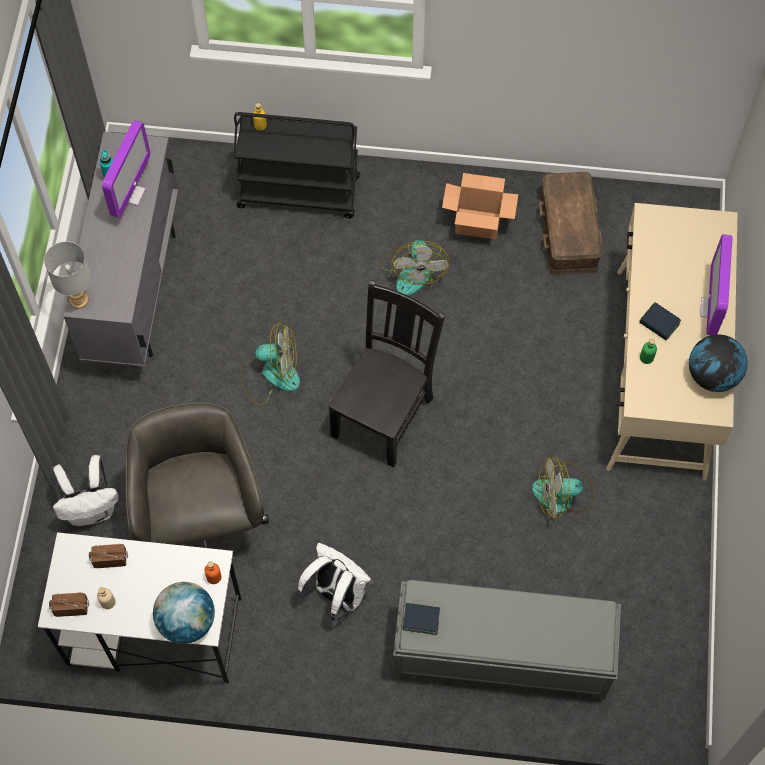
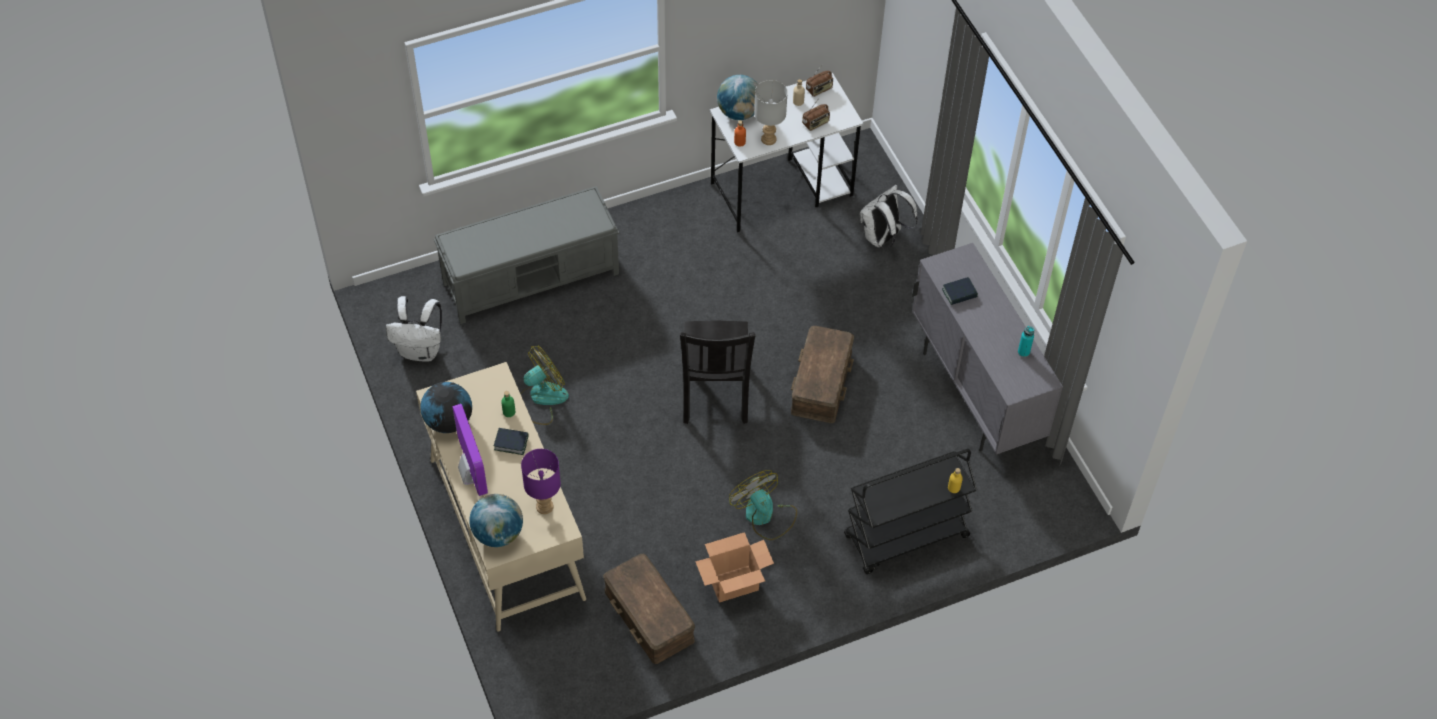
camera: 150 degrees right, 10 degrees down
grey table lamp [44,241,91,309] -> grey table lamp moved to [754,80,788,145]
monitor [102,120,150,218] -> none
grey office chair [126,402,269,548] -> none
fan [241,322,300,405] -> brown storage box [791,326,854,423]
white backpack [297,543,373,621] -> white backpack moved to [386,296,442,362]
book [403,603,440,635] -> book moved to [942,277,978,305]
none -> globe [469,494,523,547]
none -> purple table lamp [521,449,561,514]

